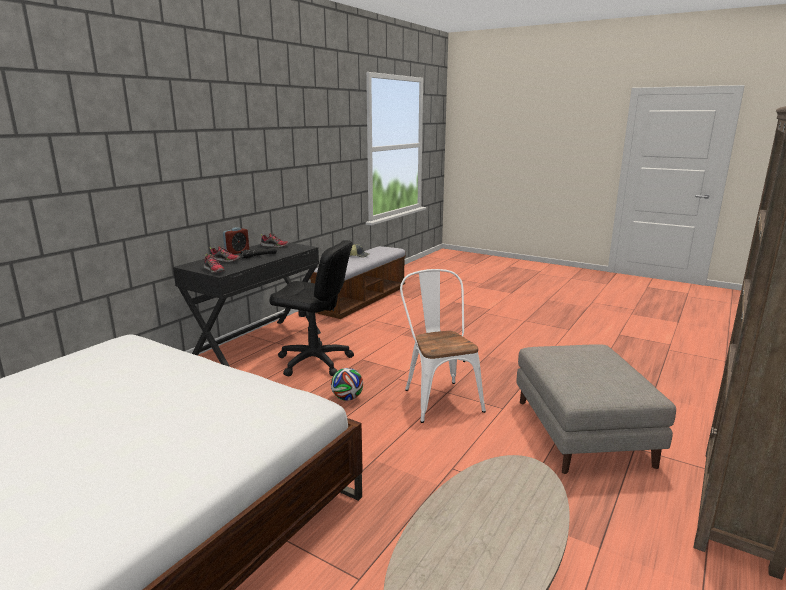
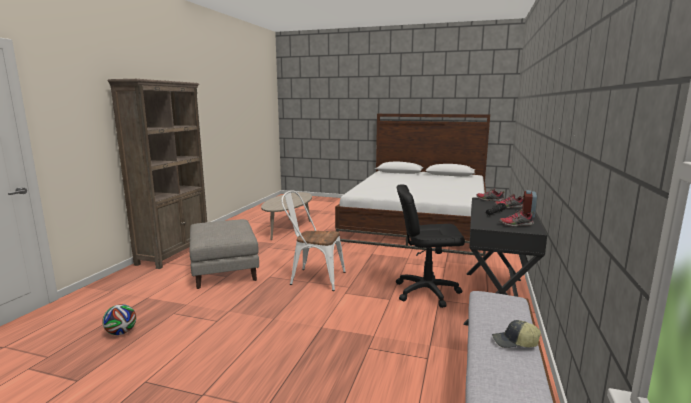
camera: 165 degrees right, 5 degrees down
football [331,368,363,401] -> football moved to [102,304,136,335]
white chair [400,269,486,423] -> white chair turned 135 degrees clockwise [281,191,346,291]

